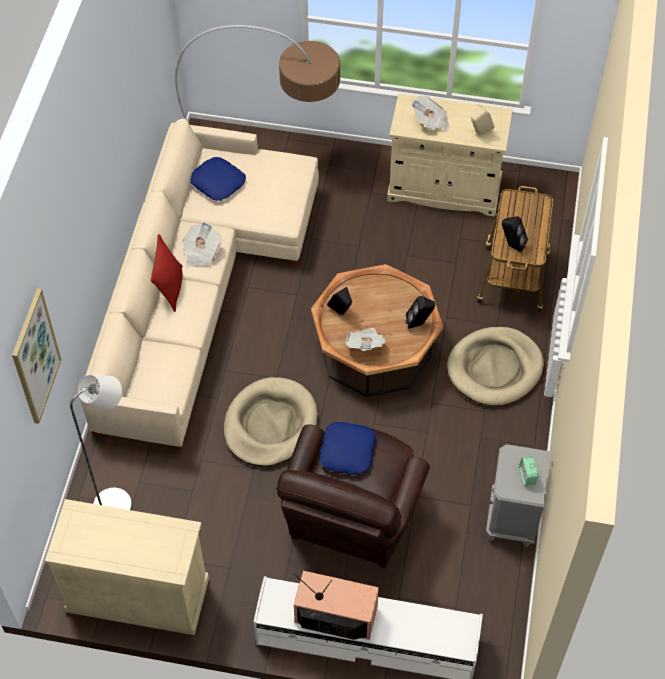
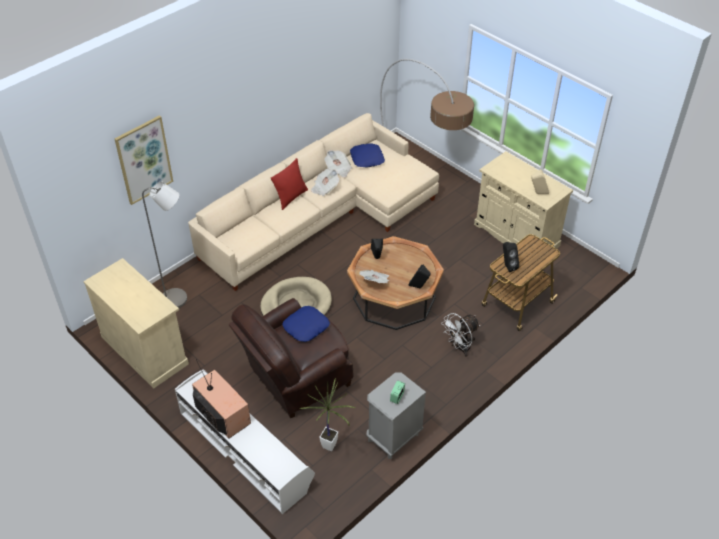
camera: 35 degrees right, 10 degrees down
newspaper [411,96,450,130] -> newspaper moved to [325,150,352,178]
beige dog bed [447,327,544,406] -> white fan [441,313,480,357]
none -> potted plant [300,378,356,451]

